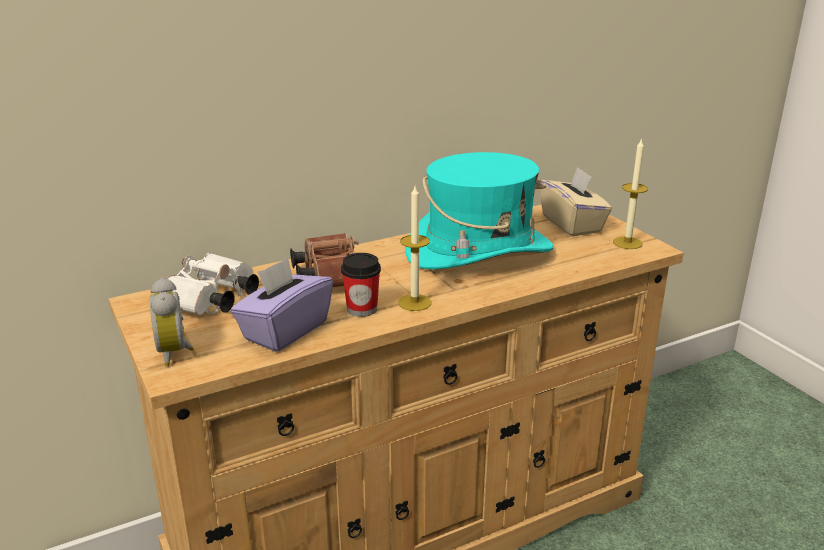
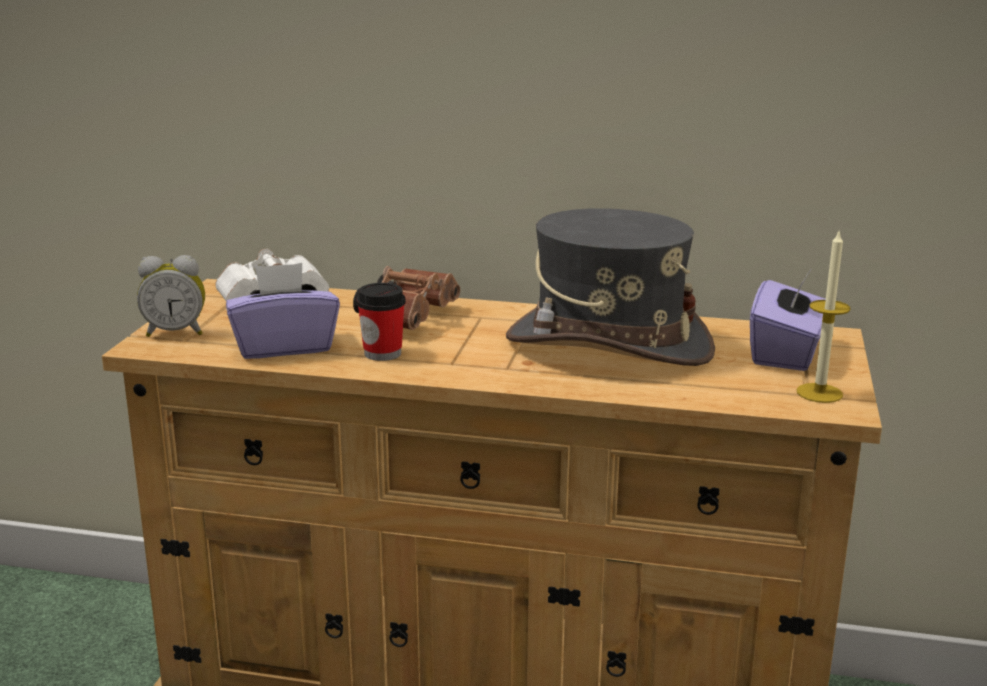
camera: 40 degrees right, 5 degrees down
alarm clock [150,278,194,366] -> alarm clock turned 120 degrees counterclockwise [137,255,205,337]
candle [398,186,431,311] -> none
turquoise hat [406,152,554,269] -> grey hat [506,208,715,366]
beige tissue box [540,167,612,237] -> purple tissue box [750,270,826,371]

